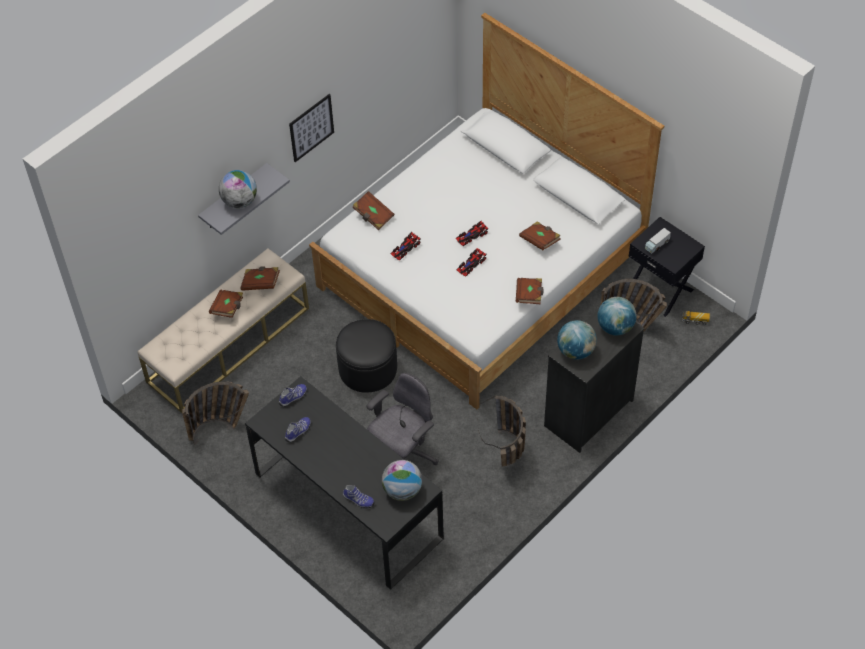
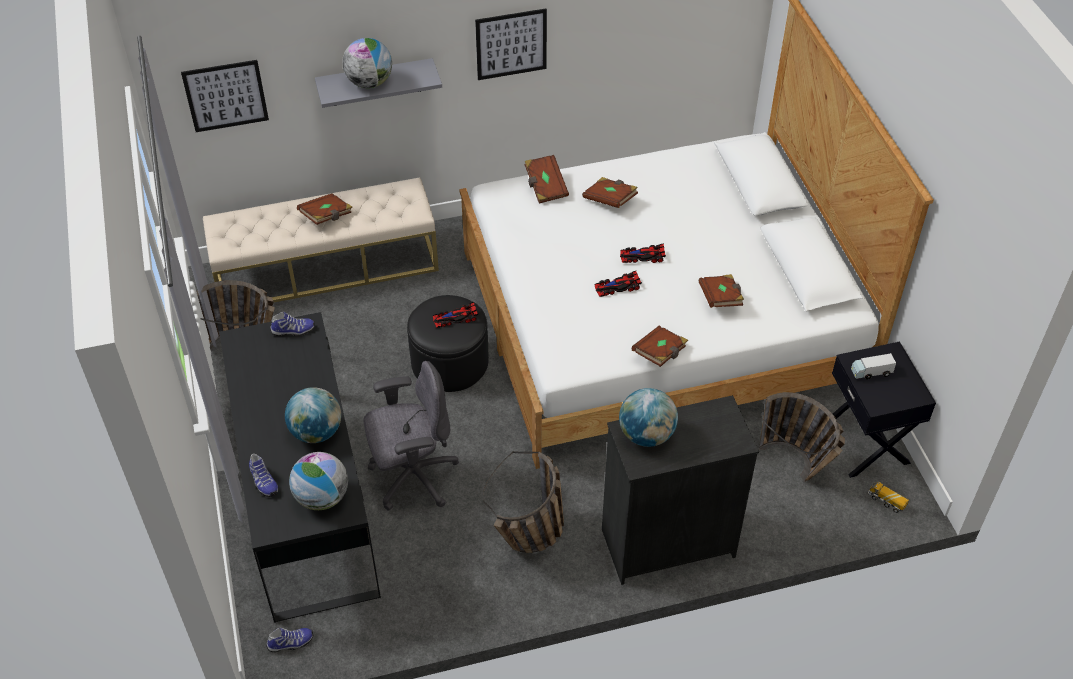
camera: 30 degrees right, 5 degrees down
brown book [240,266,280,291] -> brown book moved to [582,177,638,208]
shoe [285,417,311,443] -> shoe moved to [266,627,313,652]
toy car [391,232,421,260] -> toy car moved to [433,302,478,328]
globe [597,297,637,335] -> globe moved to [285,387,341,443]
none -> picture [181,60,269,132]

